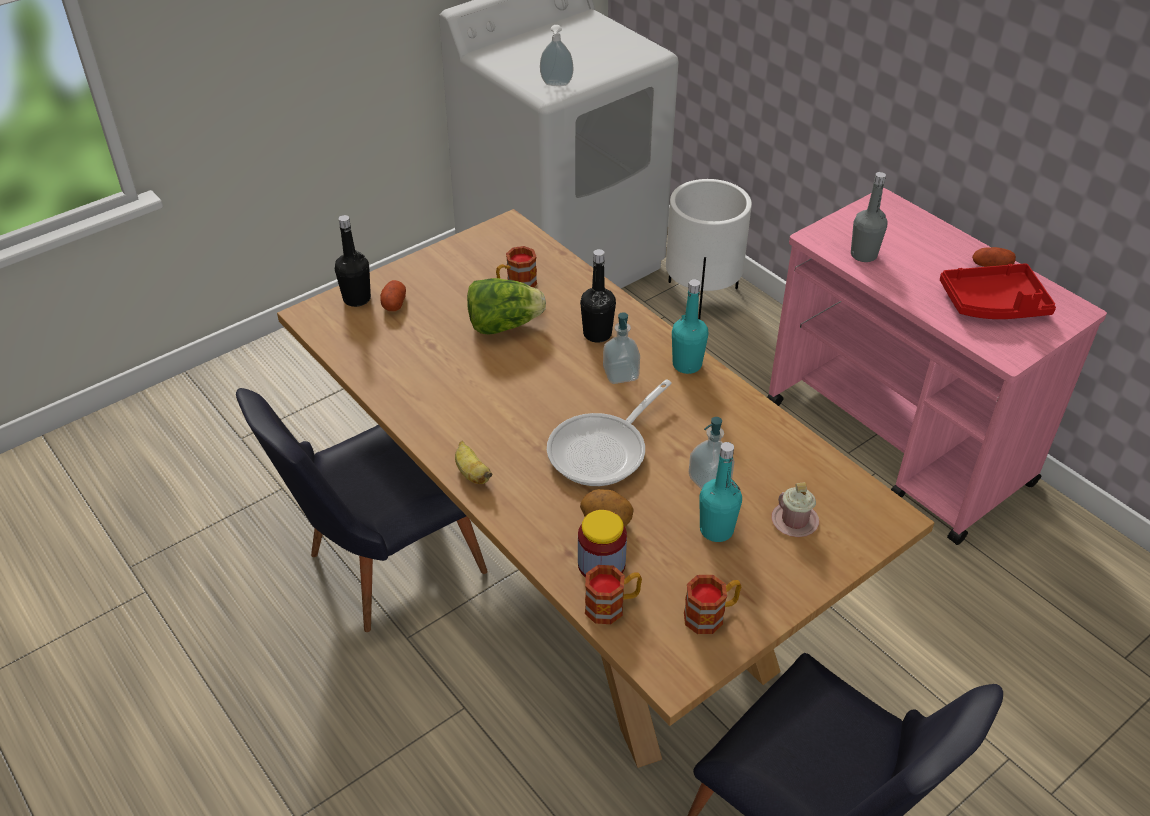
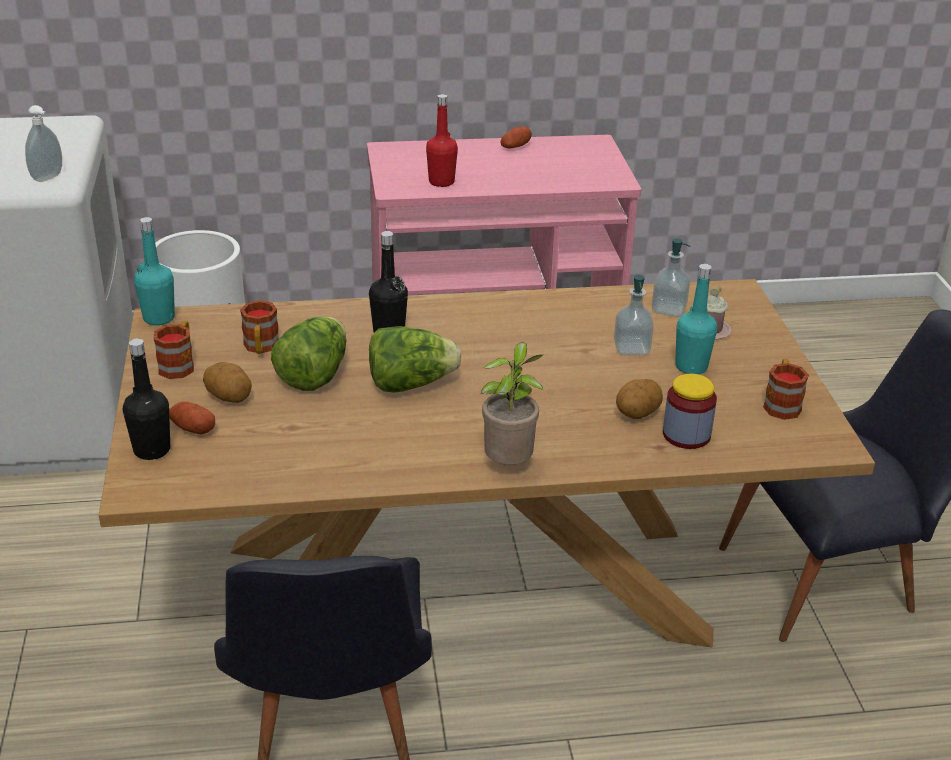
camera: 60 degrees left, 10 degrees down
banana [455,441,492,484] -> potted plant [481,342,543,465]
frying pan [547,379,672,486] -> none
mug [585,565,642,624] -> mug moved to [154,321,194,379]
soap dispenser [603,312,640,384] -> soap dispenser moved to [652,238,690,317]
turquoise bottle [672,279,708,374] -> turquoise bottle moved to [134,217,175,325]
grey bottle [851,172,888,262] -> red bottle [426,94,458,187]
red tray [940,263,1056,319] -> none
none -> potato [203,362,252,403]
none -> lettuce [369,326,461,393]

